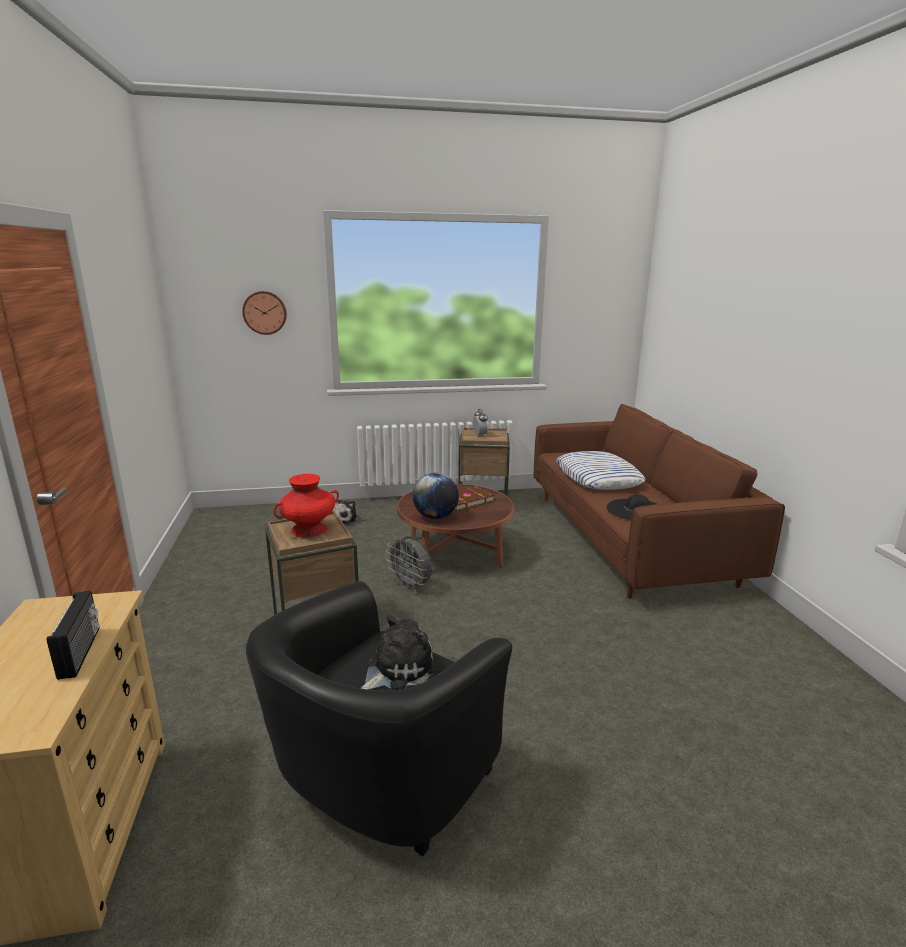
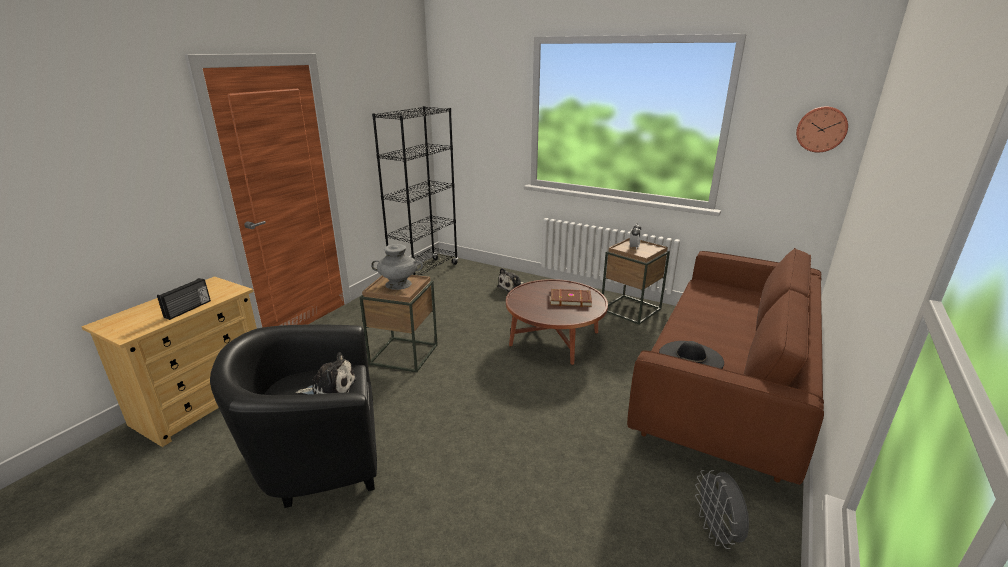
camera: 40 degrees right, 5 degrees up
wall clock [242,291,287,335] -> wall clock moved to [796,106,848,152]
red vase [273,474,339,538] -> grey vase [371,244,423,290]
grey fan [386,536,432,591] -> grey fan moved to [695,470,749,549]
globe [413,473,459,519] -> none
pillow [556,451,646,490] -> none
none -> black bookcase [372,106,458,276]

